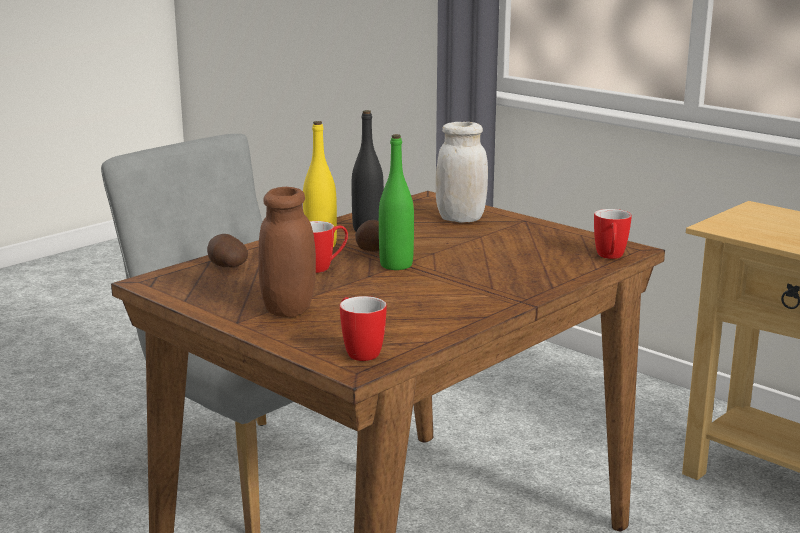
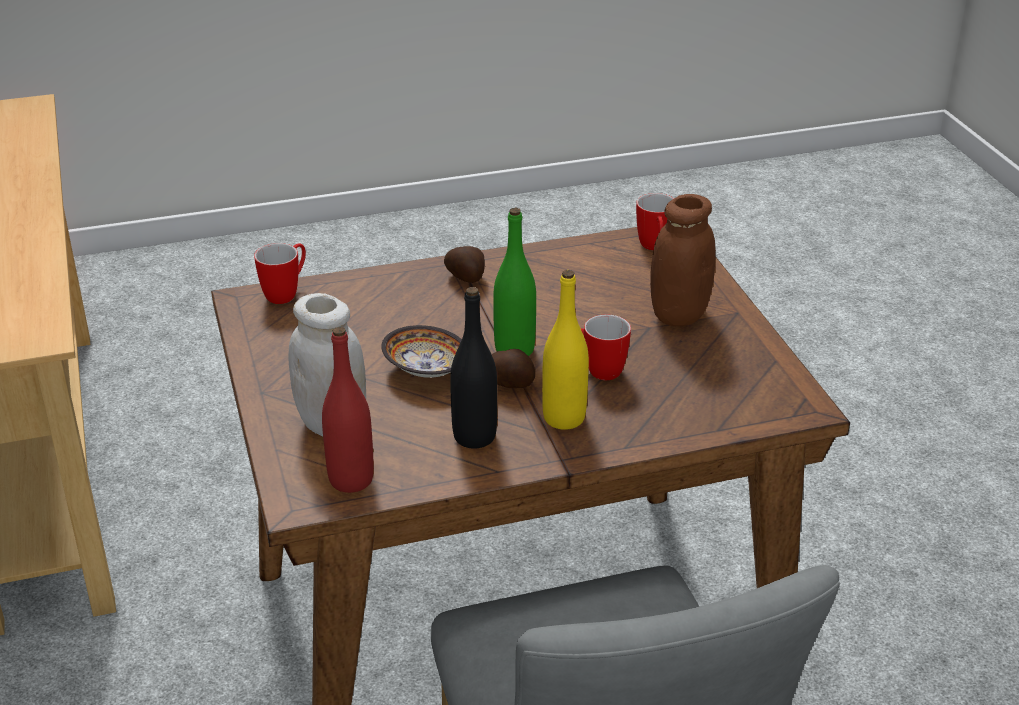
camera: 150 degrees left, 15 degrees up
potato [207,234,248,268] -> potato moved to [444,246,485,283]
none -> red bottle [322,327,374,493]
none -> bowl [381,325,462,378]

